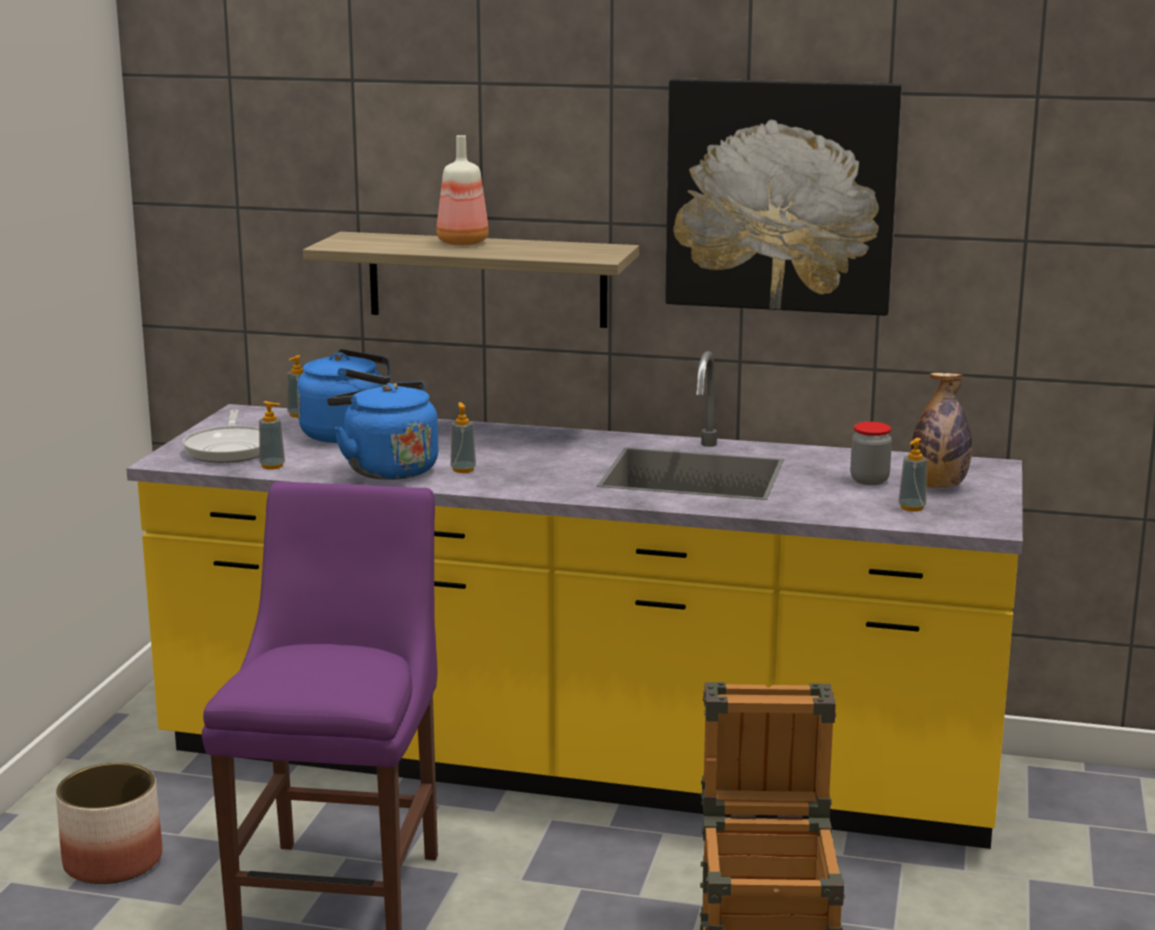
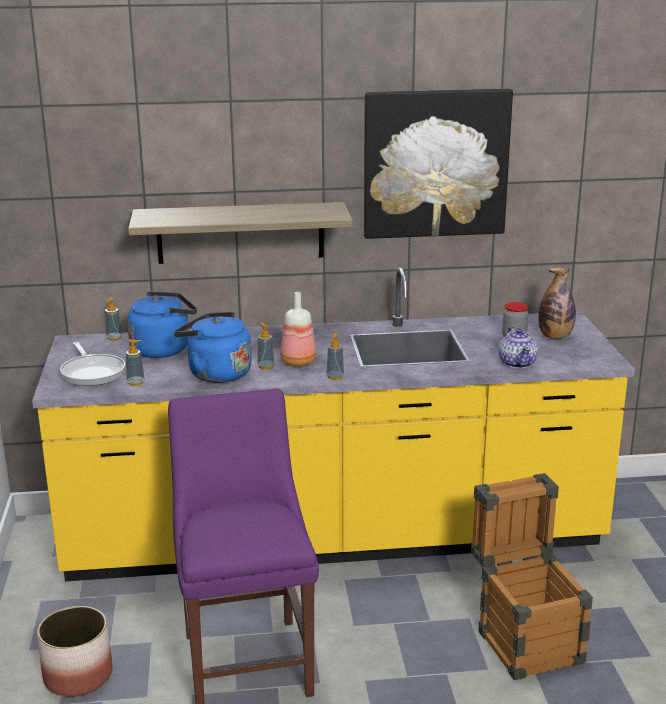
camera: 20 degrees left, 5 degrees up
bottle [437,135,489,245] -> bottle moved to [280,292,316,366]
soap dispenser [898,438,927,512] -> soap dispenser moved to [327,333,344,380]
none -> teapot [499,327,538,369]

